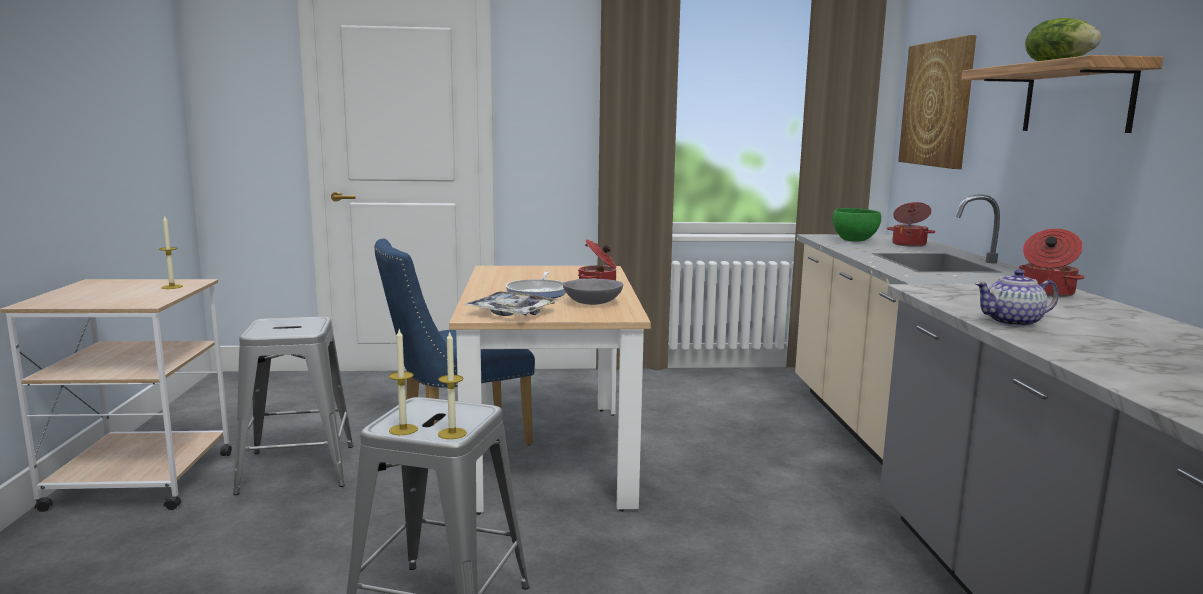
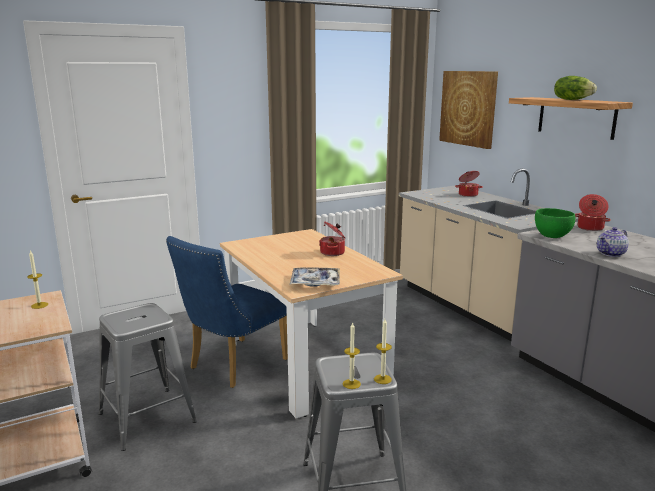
camera: 25 degrees left, 5 degrees up
frying pan [506,271,566,298] -> none
grey bowl [563,278,623,305] -> none
green bowl [833,208,881,241] -> green bowl moved to [535,208,575,238]

